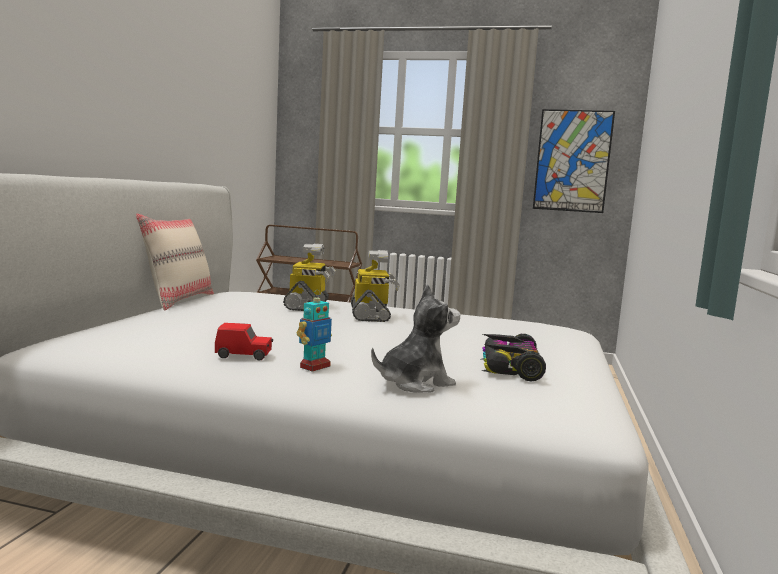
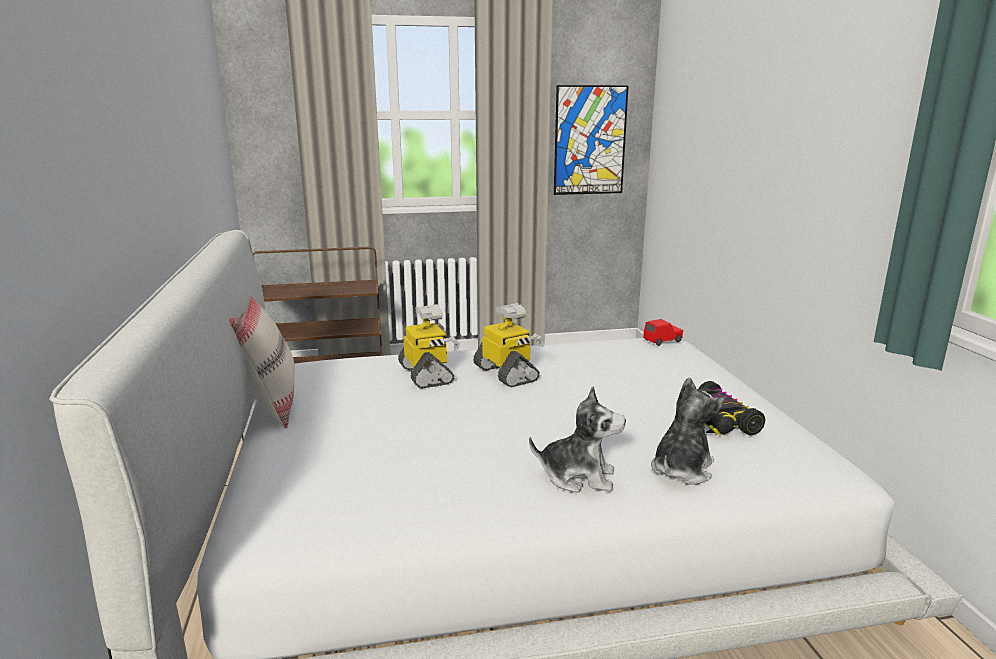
camera: 25 degrees left, 10 degrees up
red toy car [215,323,273,360] -> red toy car moved to [643,319,683,346]
toy robot [297,291,332,372] -> plush toy [529,387,626,493]

